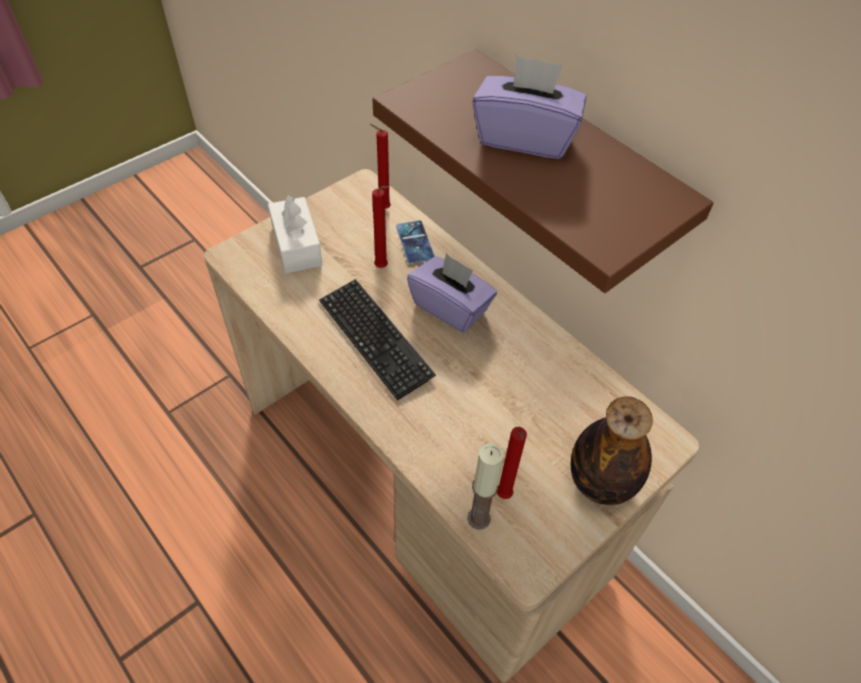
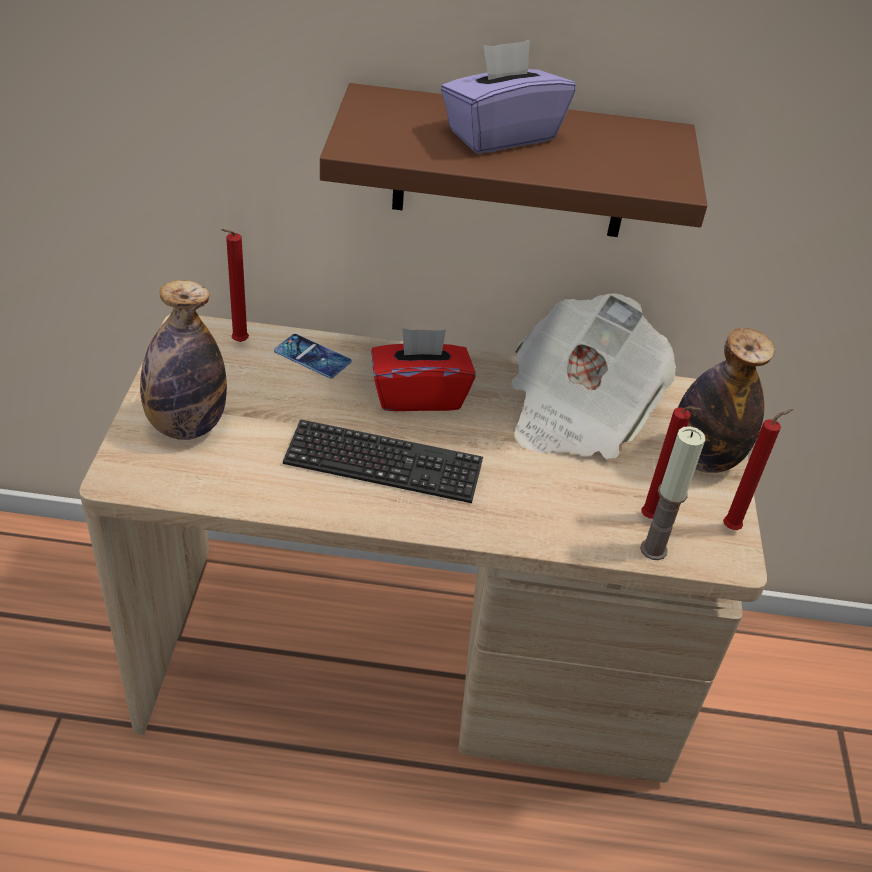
camera: 45 degrees left, 10 degrees down
white tissue box [268,195,323,273] -> bottle [140,280,227,440]
red candle [372,186,389,268] -> red candle moved to [723,409,793,530]
purple tissue box [407,253,497,333] -> red tissue box [371,328,476,411]
none -> newspaper [511,293,676,459]

